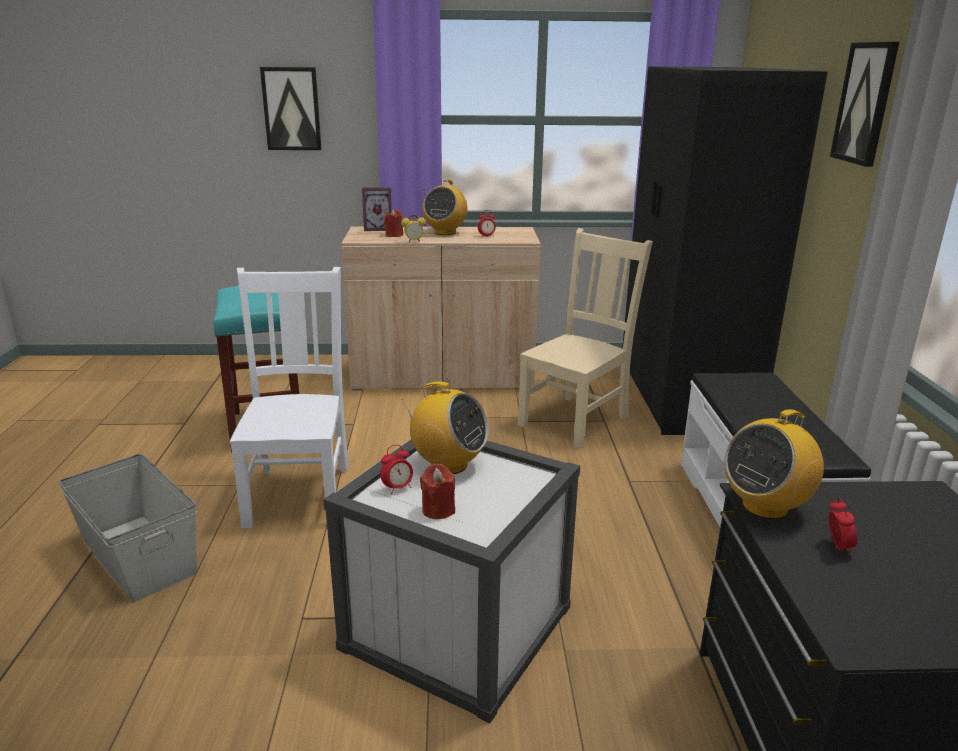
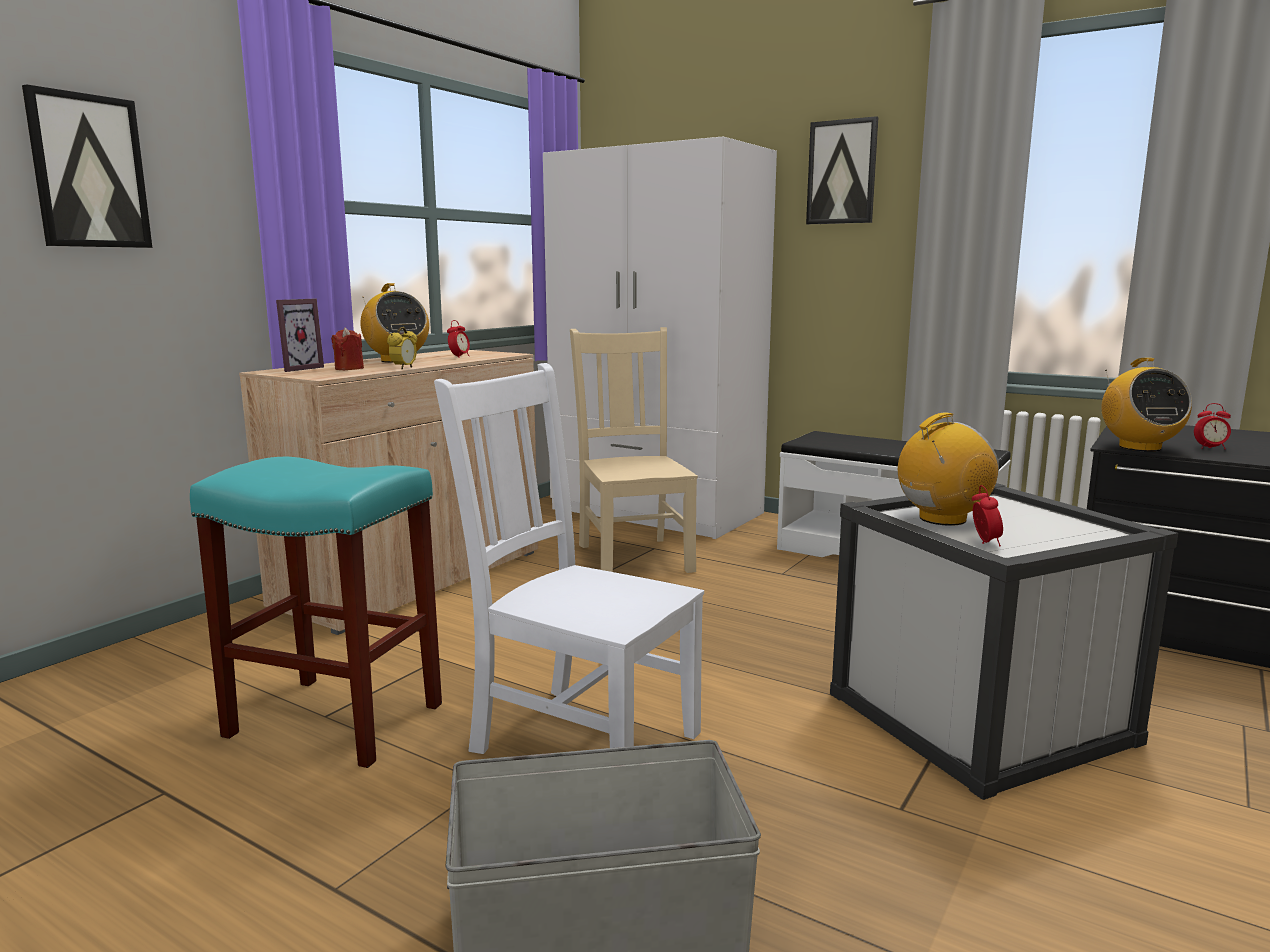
camera: 55 degrees left, 10 degrees down
red candle [420,464,455,519] -> none
black wardrobe [622,66,828,435] -> white wardrobe [543,137,777,539]
alarm clock [829,498,857,557] -> alarm clock turned 150 degrees clockwise [1194,403,1231,449]

